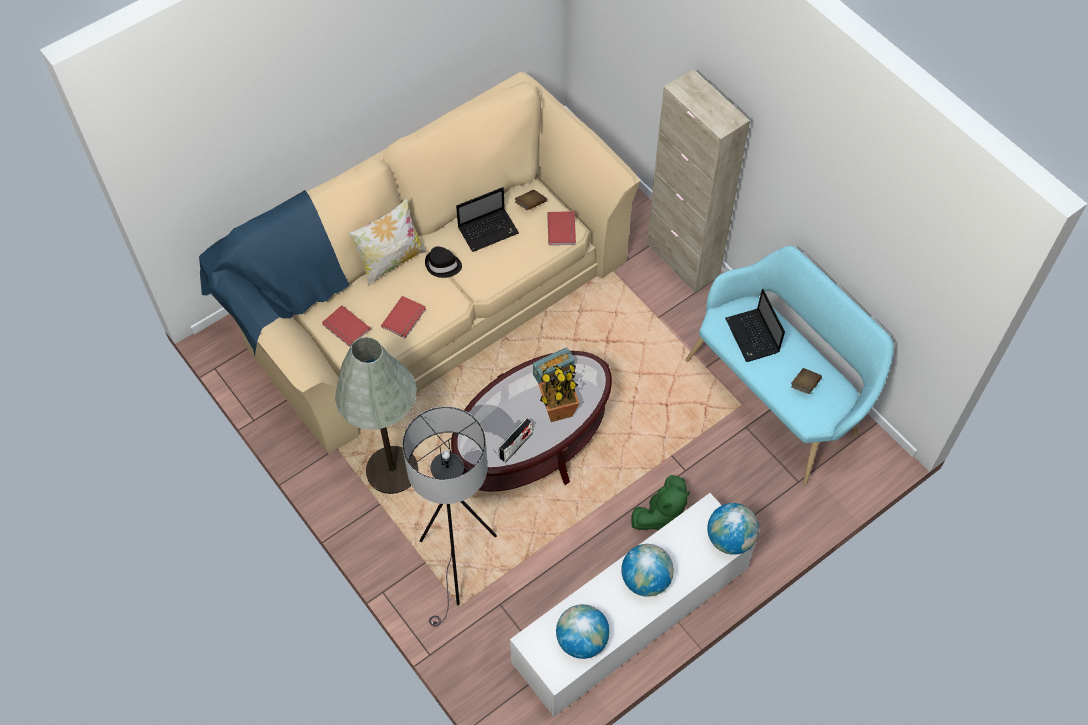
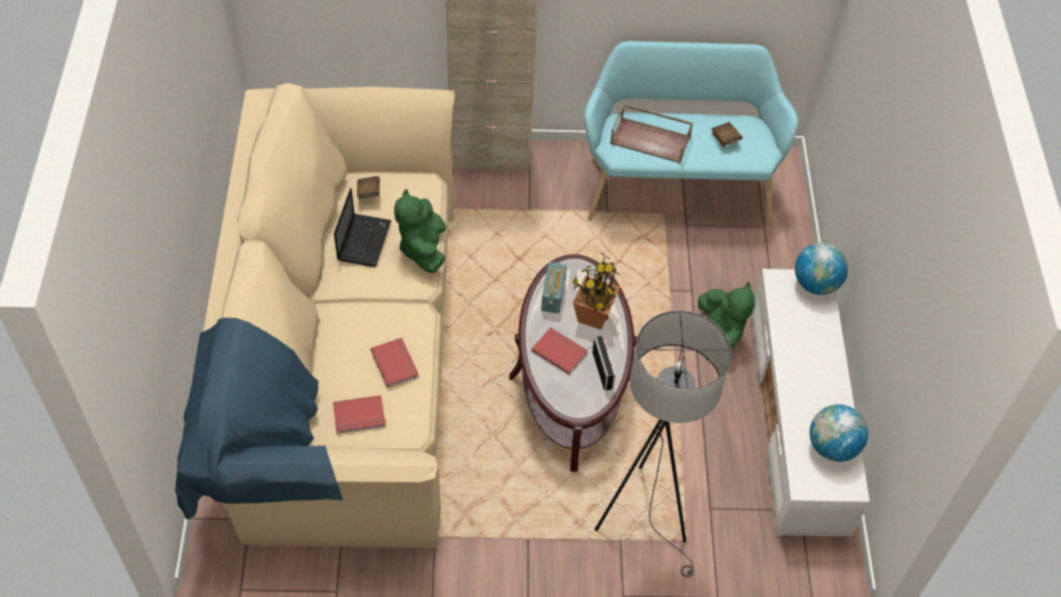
camera: 55 degrees left, 5 degrees down
grey floor lamp [335,337,418,494] -> none
pillow [348,198,426,286] -> none
black hat [425,246,462,278] -> none
red book [547,211,576,245] -> red book moved to [531,327,588,374]
globe [621,544,674,597] -> none
laptop [725,289,785,362] -> brown tray [610,104,693,163]
none -> green plush toy [394,189,446,273]

